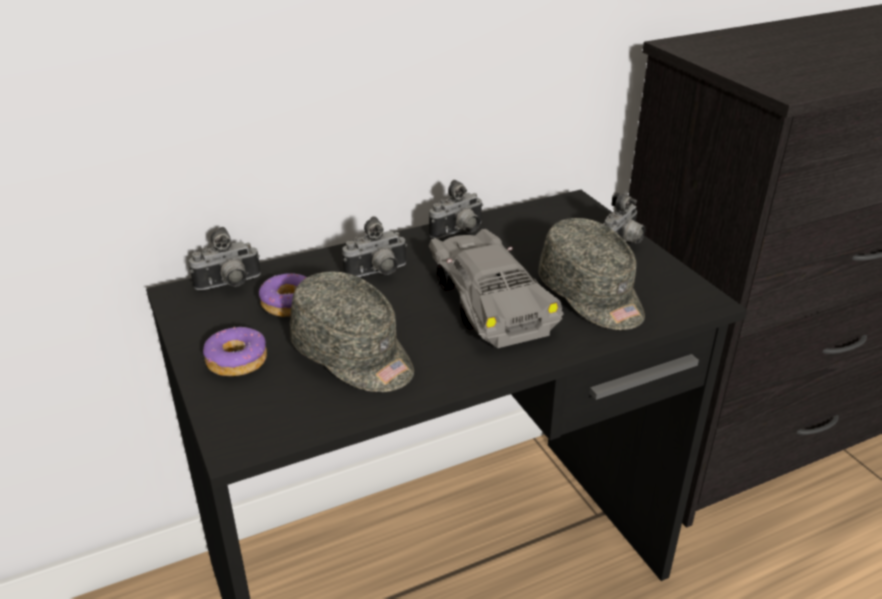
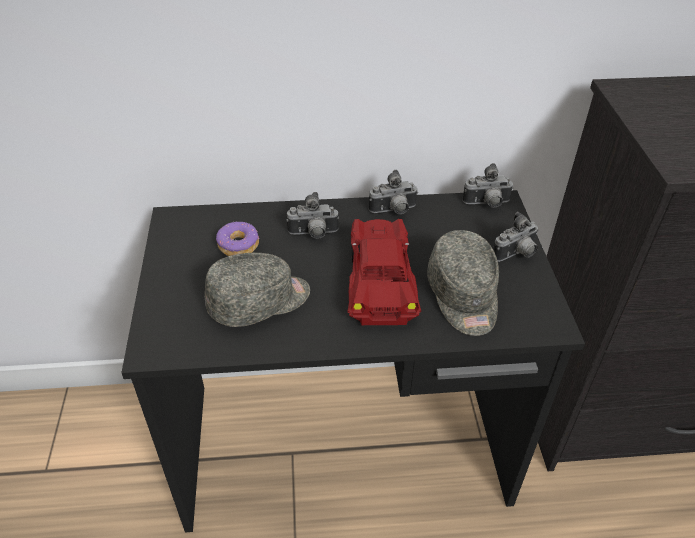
camera: 20 degrees right, 10 degrees up
camera [189,227,261,290] -> camera moved to [462,163,514,208]
donut [203,327,267,376] -> none
grey cap [290,271,414,392] -> grey cap turned 90 degrees counterclockwise [205,253,310,327]
grey toy car [428,229,563,348] -> red toy car [348,219,421,325]

